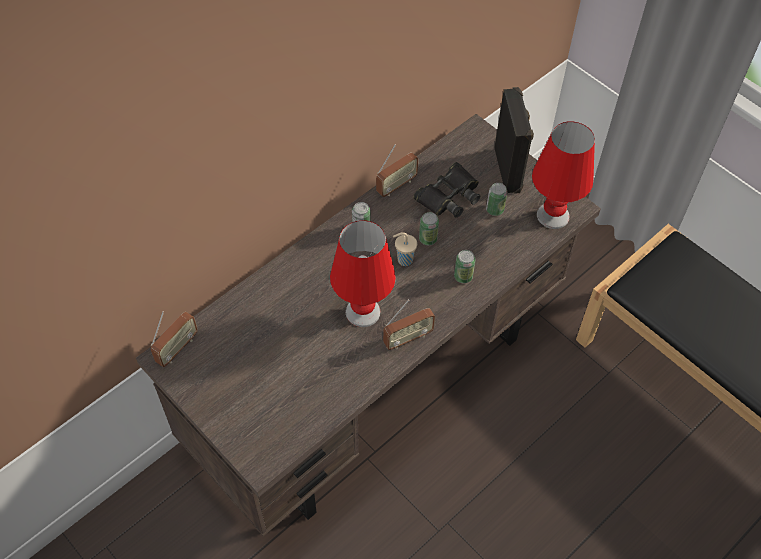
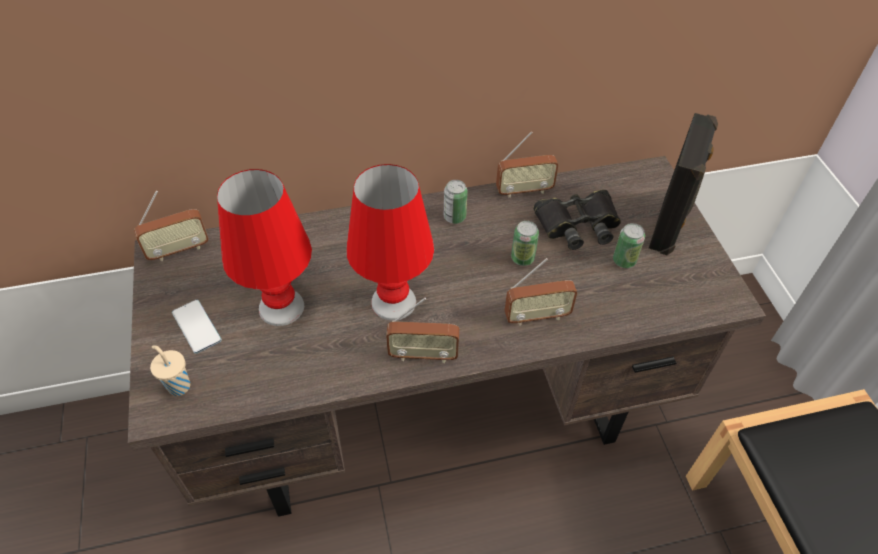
camera: 30 degrees right, 5 degrees down
beige cup [393,232,417,266] -> beige cup moved to [150,345,190,396]
can [454,250,476,283] -> radio [505,258,578,326]
red table lamp [532,121,595,229] -> red table lamp moved to [217,169,312,326]
none -> phone [172,299,222,354]

